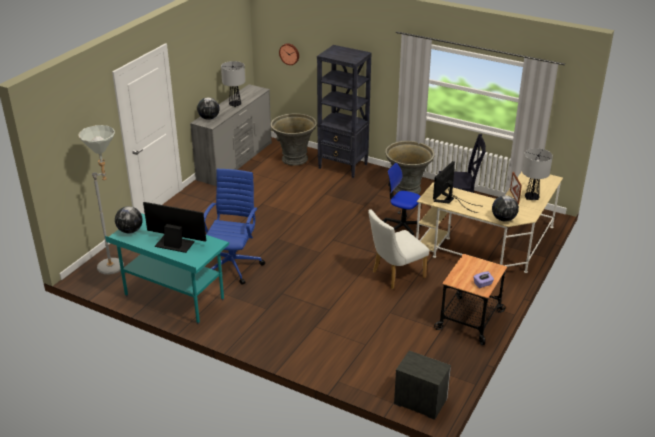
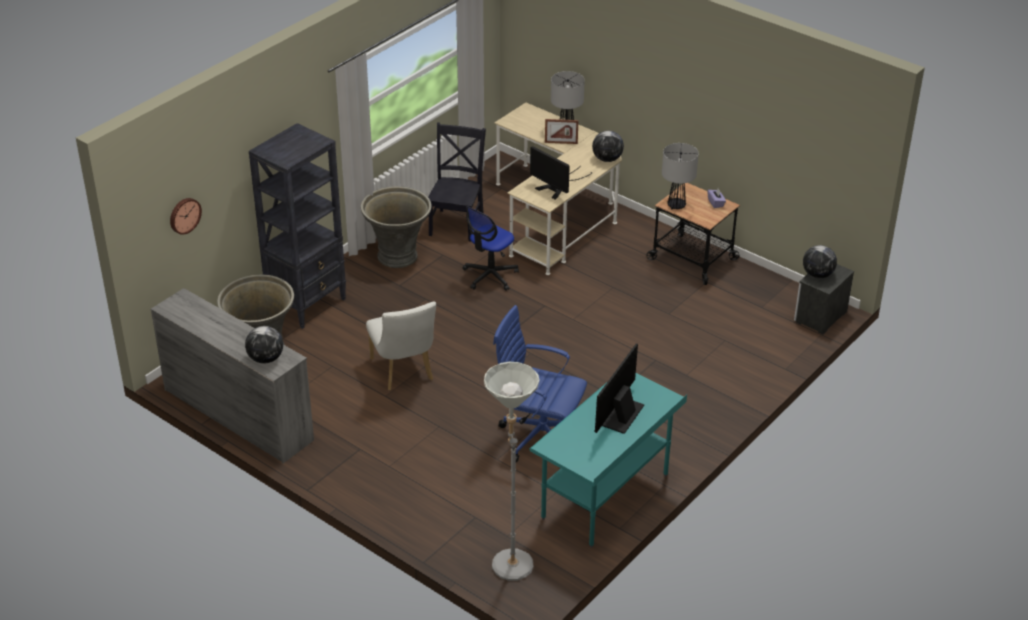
camera: 80 degrees left, 5 degrees up
globe [115,206,143,233] -> globe moved to [803,245,837,279]
table lamp [221,61,245,107] -> table lamp moved to [662,143,699,209]
white chair [368,209,429,289] -> white chair moved to [366,302,436,390]

